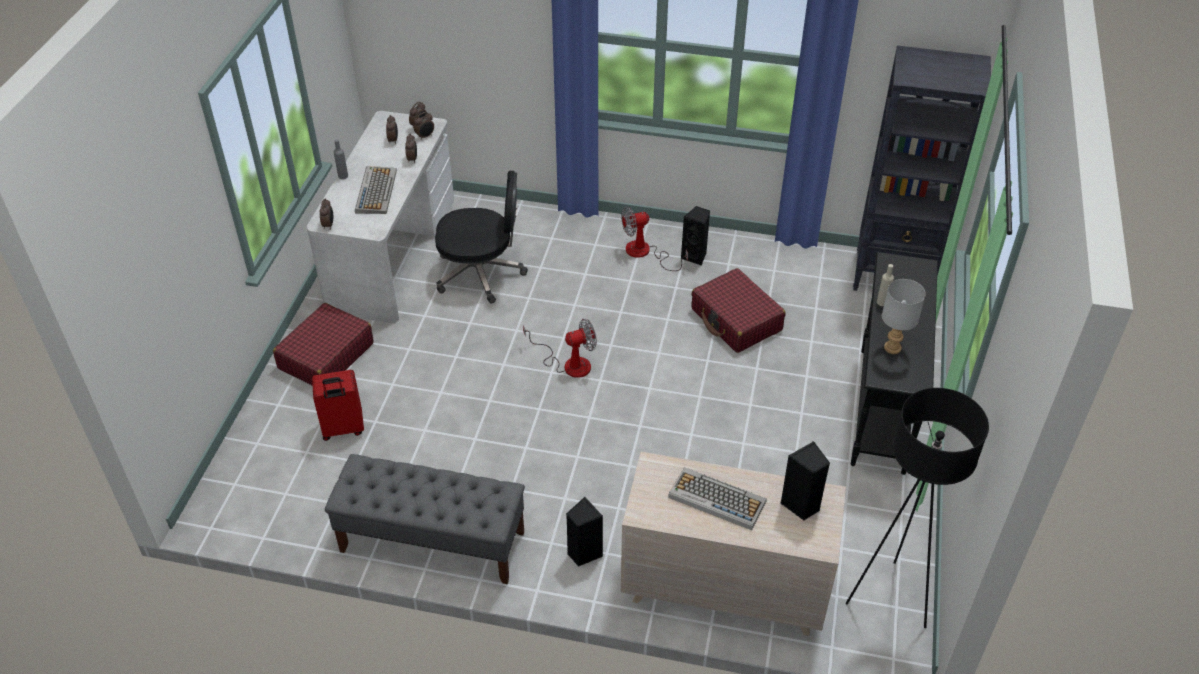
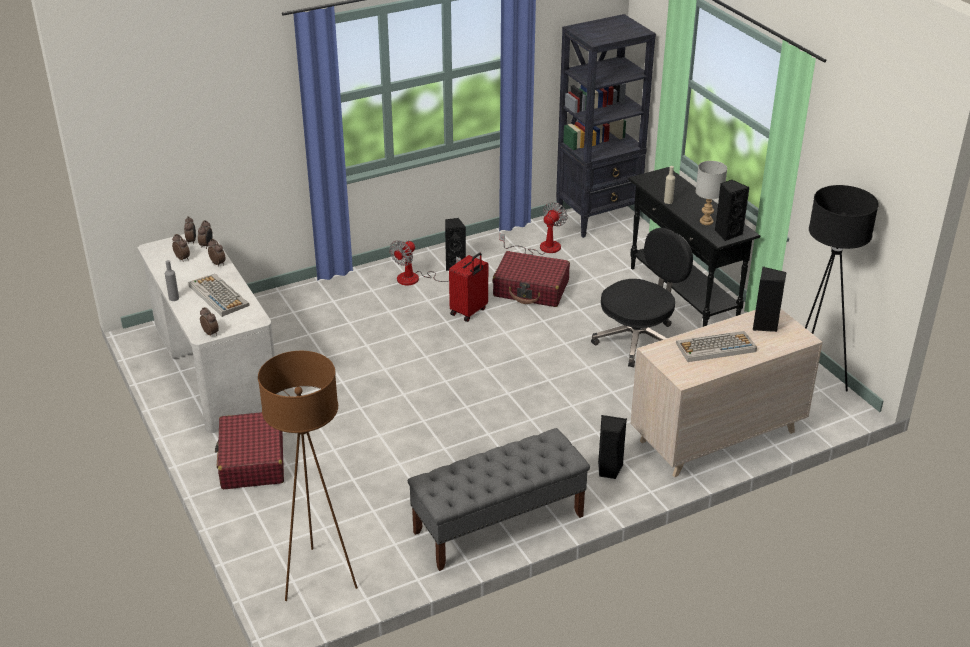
camera: 40 degrees left, 10 degrees down
red suitcase [312,370,364,441] -> red suitcase moved to [449,253,488,322]
black office chair [435,171,528,304] -> black office chair moved to [591,228,693,367]
fan [523,319,597,378] -> fan moved to [500,202,568,255]
none -> brown floor lamp [258,351,358,601]
none -> black speaker [715,180,750,242]

